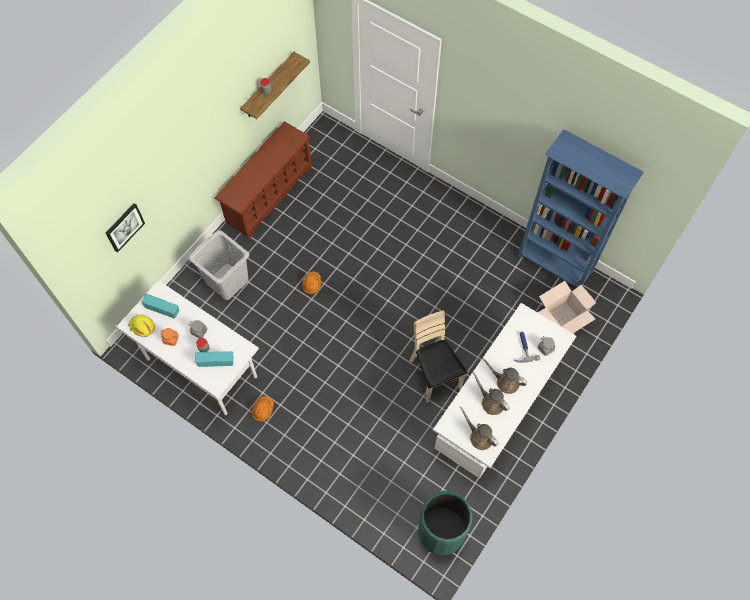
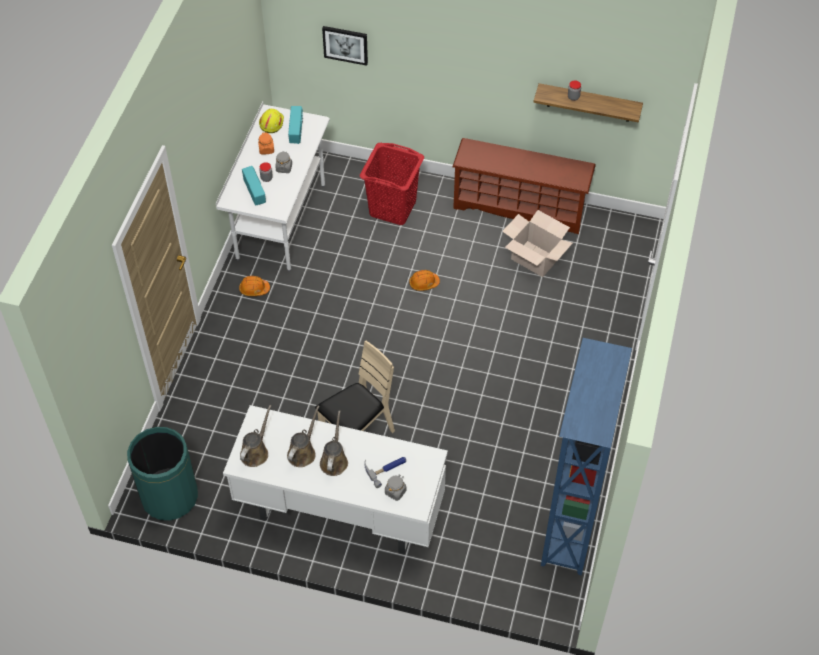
camera: 70 degrees right, 10 degrees down
grey laundry basket [189,230,249,300] -> red laundry basket [360,143,424,225]
cardboard box [537,281,596,334] -> cardboard box moved to [502,210,573,277]

